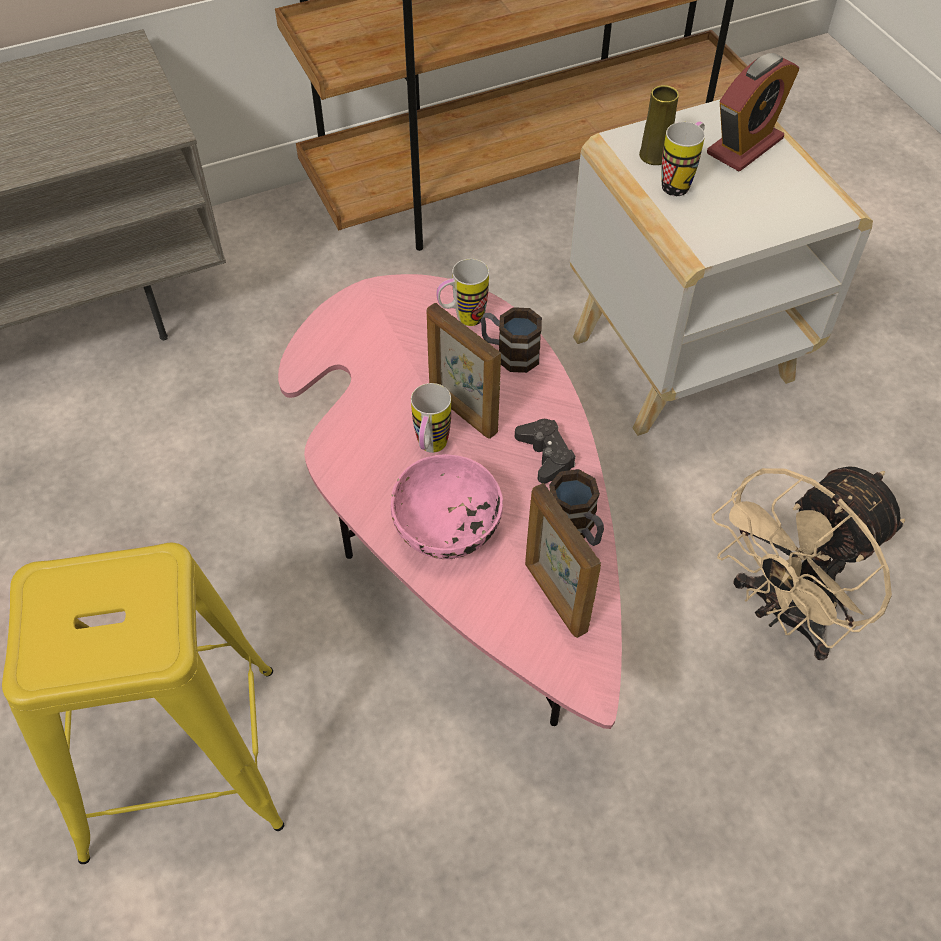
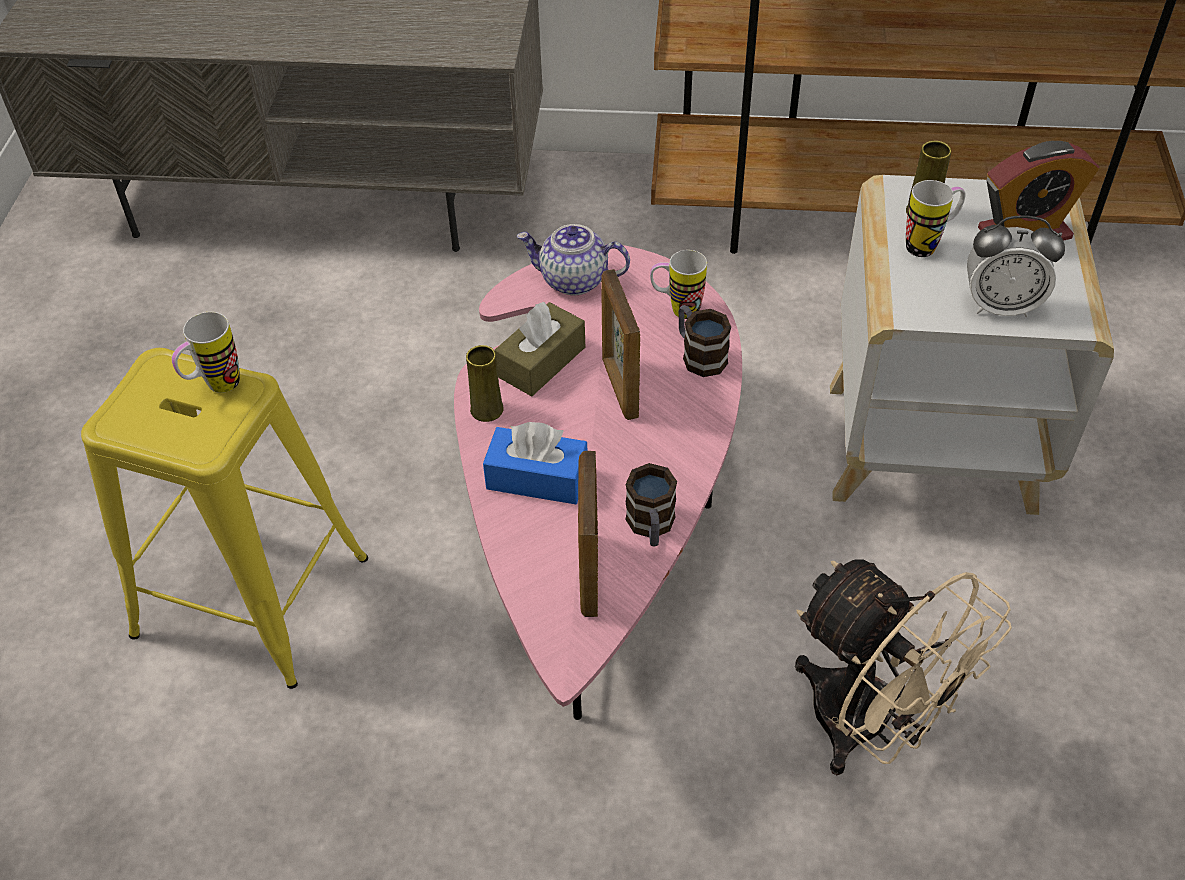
camera: 30 degrees right, 5 degrees down
pink bowl [391,454,503,559] -> blue tissue box [483,422,588,504]
mug [411,383,451,453] -> mug moved to [172,312,240,393]
black game controller [515,419,576,484] -> none
beige fan [712,466,905,660] -> beige fan turned 120 degrees counterclockwise [795,560,1012,775]
none -> yellow vase [466,345,504,422]
none -> brown tissue box [494,302,585,396]
none -> teapot [517,224,630,295]
none -> alarm clock [967,215,1065,317]

